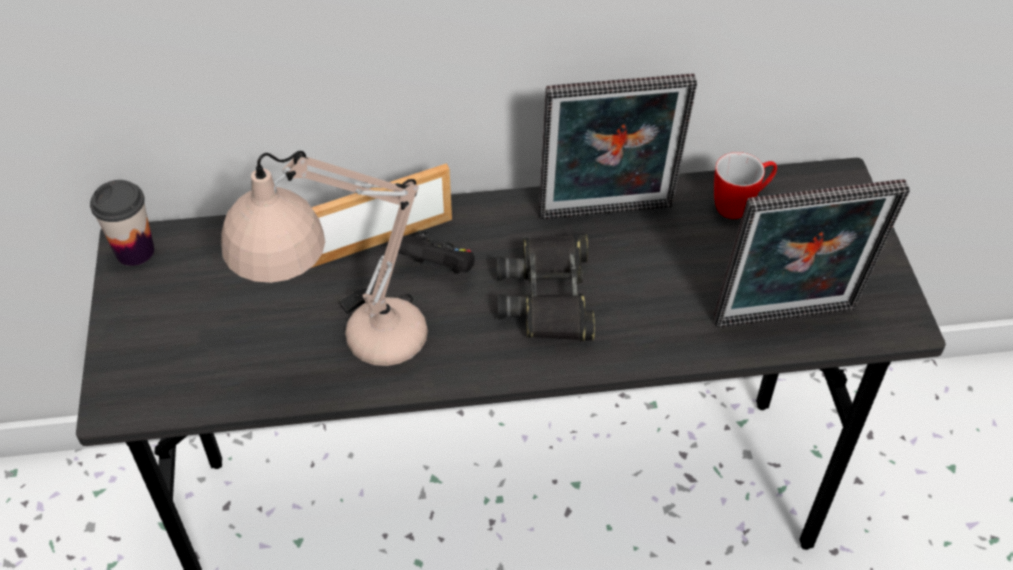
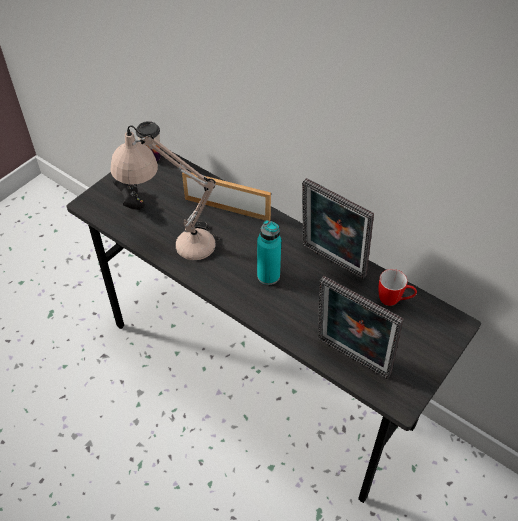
camera: 45 degrees right, 0 degrees up
black game controller [398,230,475,274] -> black game controller moved to [113,178,145,210]
black binoculars [497,233,595,341] -> turquoise bottle [257,220,281,285]

